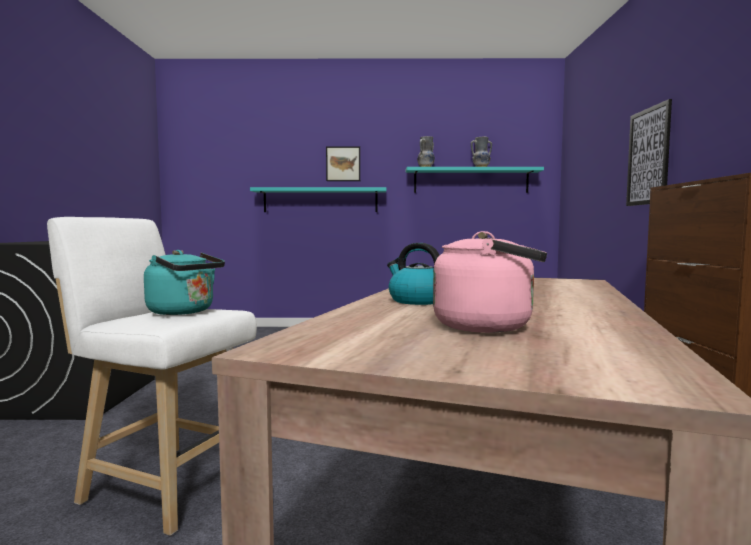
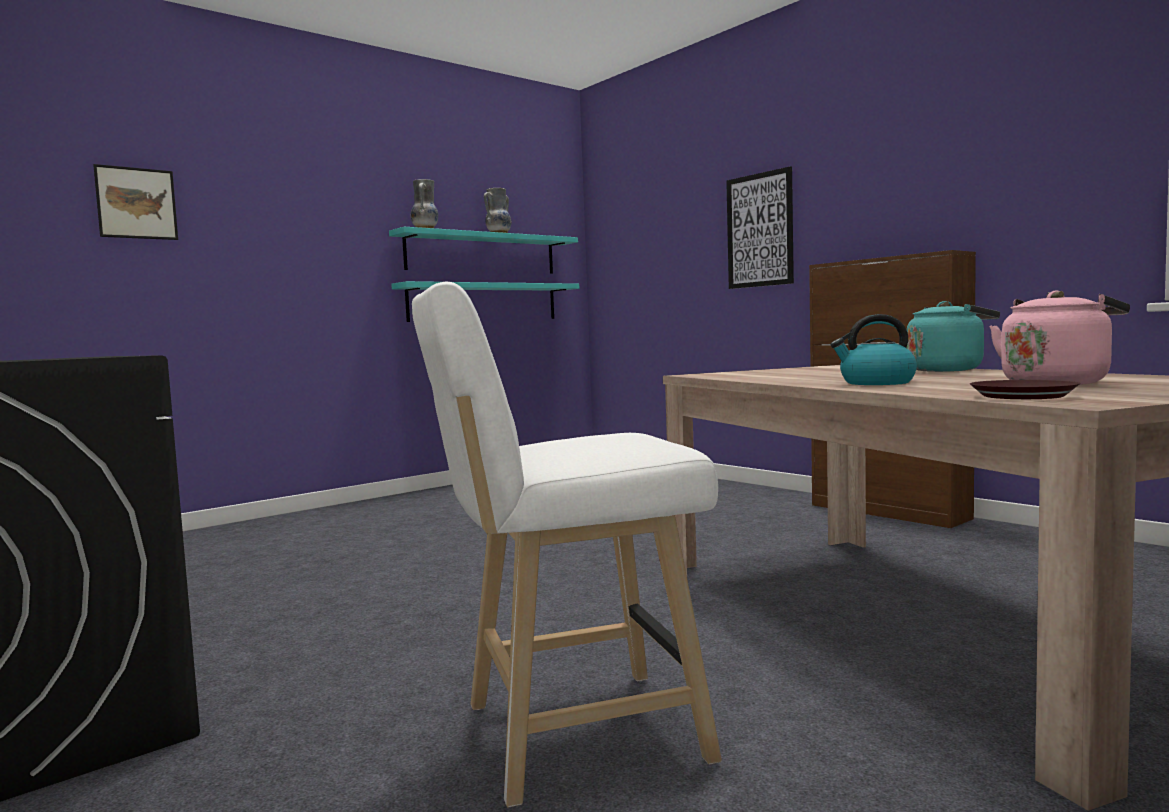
camera: 40 degrees left, 0 degrees up
turquoise kettle [144,250,225,315] -> turquoise kettle moved to [907,301,1000,372]
turquoise shelf [250,187,386,212] -> turquoise shelf moved to [391,281,579,322]
picture [326,146,360,181] -> picture moved to [93,164,178,240]
none -> brown plate [970,380,1080,399]

